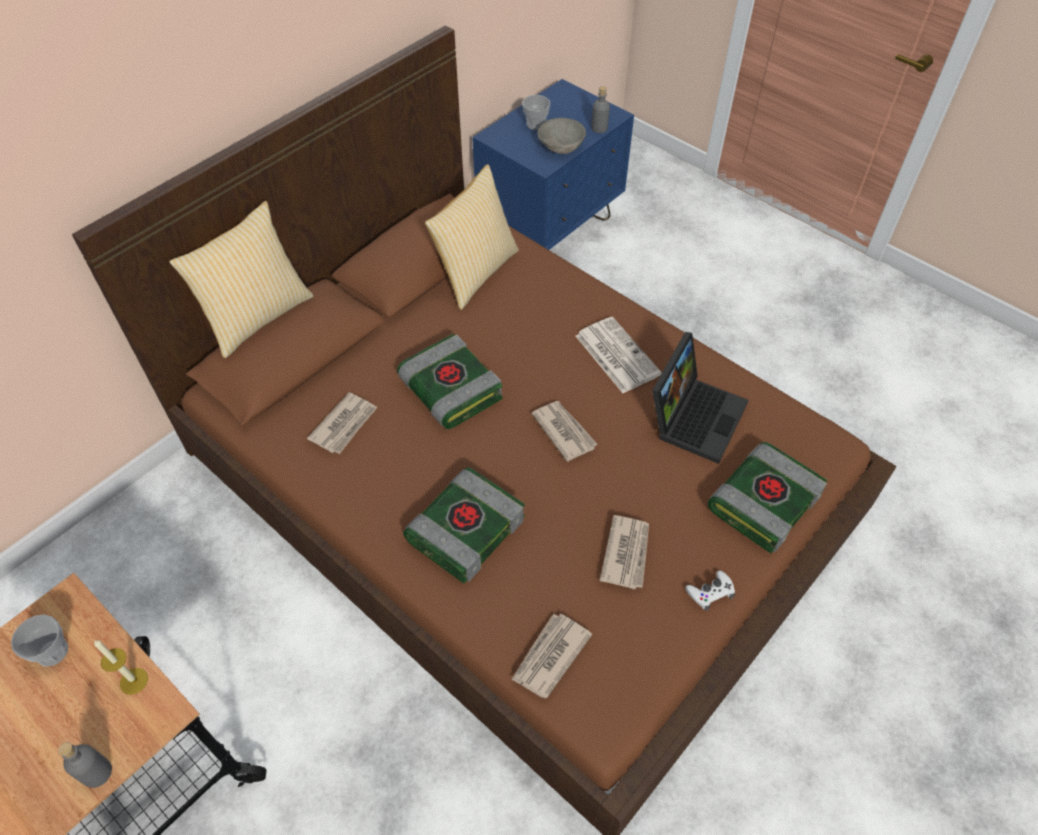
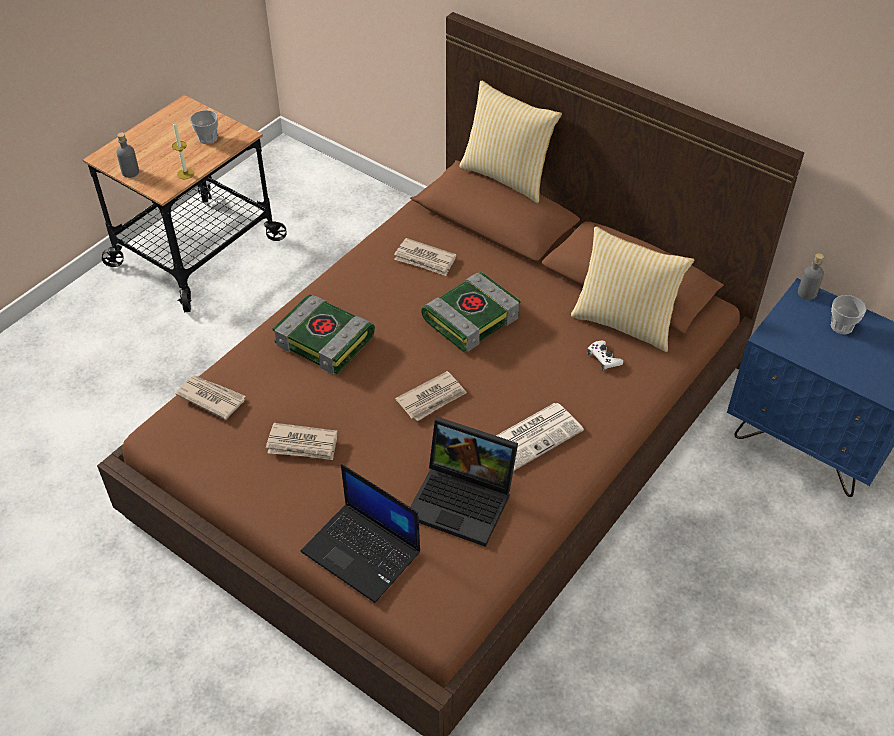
camera: 85 degrees right, 5 degrees down
grey bowl [538,118,586,154] -> none
grey bottle [591,86,610,133] -> grey bottle moved to [798,253,824,300]
white game controller [686,570,735,611] -> white game controller moved to [587,341,623,370]
book [708,442,827,553] -> laptop [301,464,420,603]

